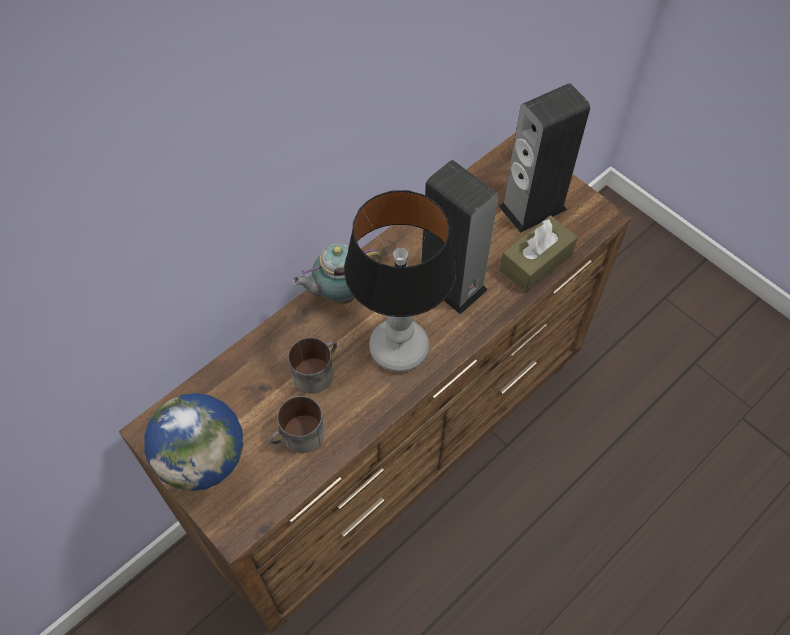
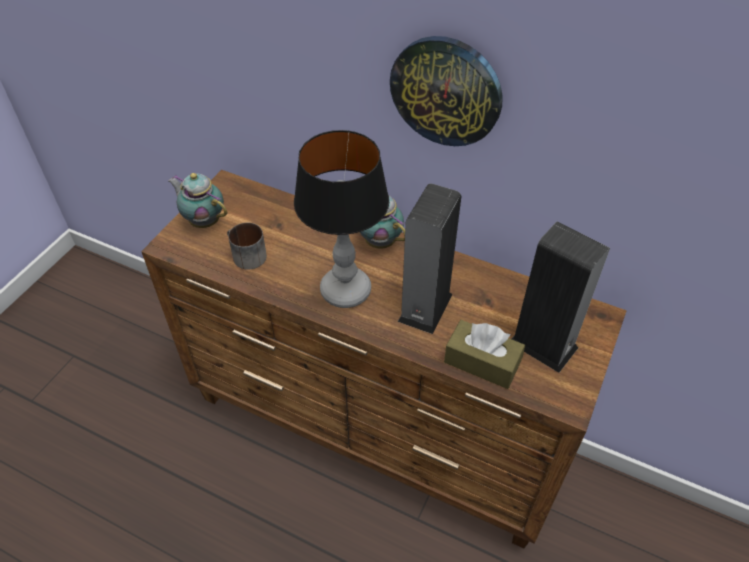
camera: 70 degrees right, 10 degrees down
globe [144,393,243,491] -> teapot [168,173,227,228]
mug [288,338,337,393] -> none
none -> wall clock [390,36,503,146]

